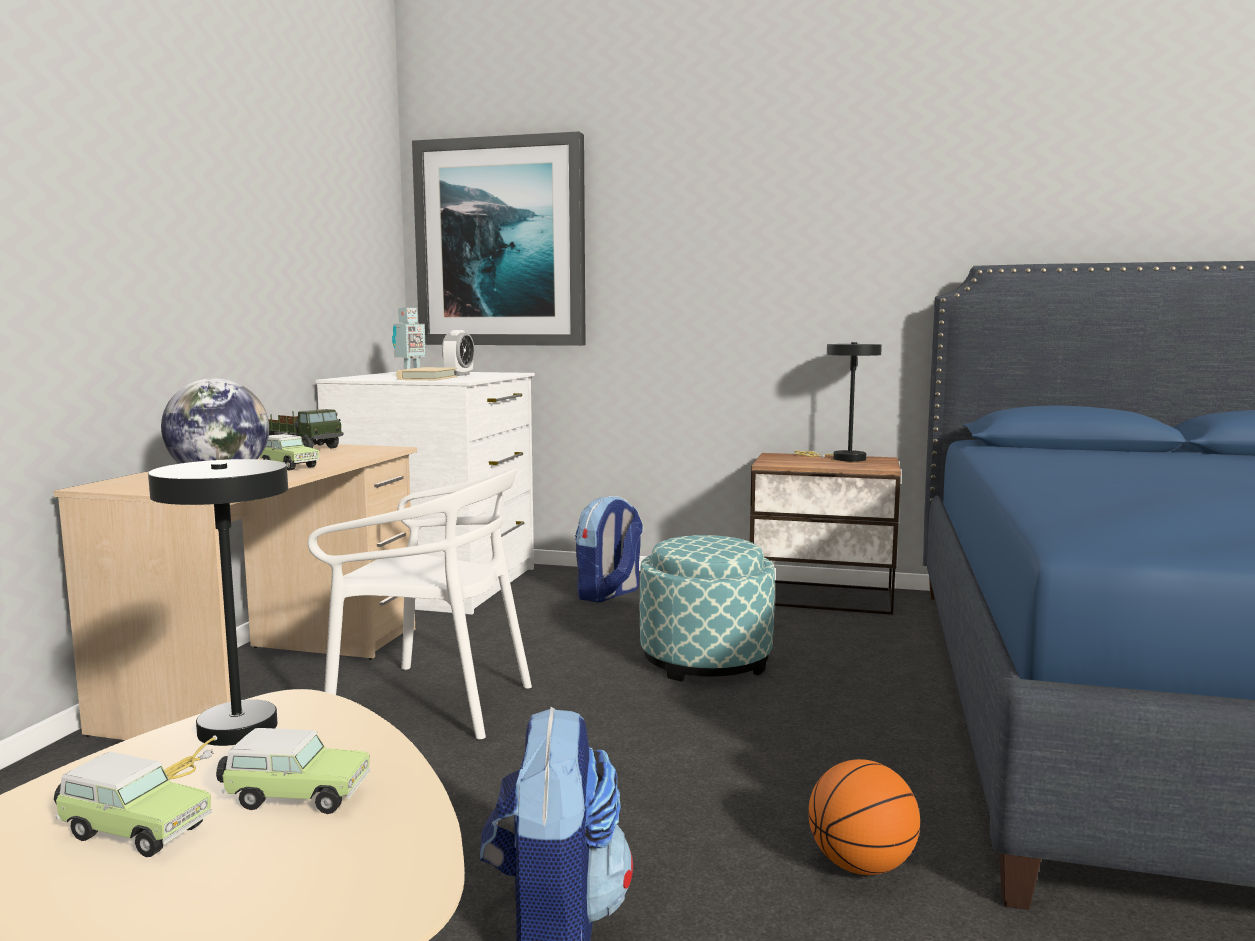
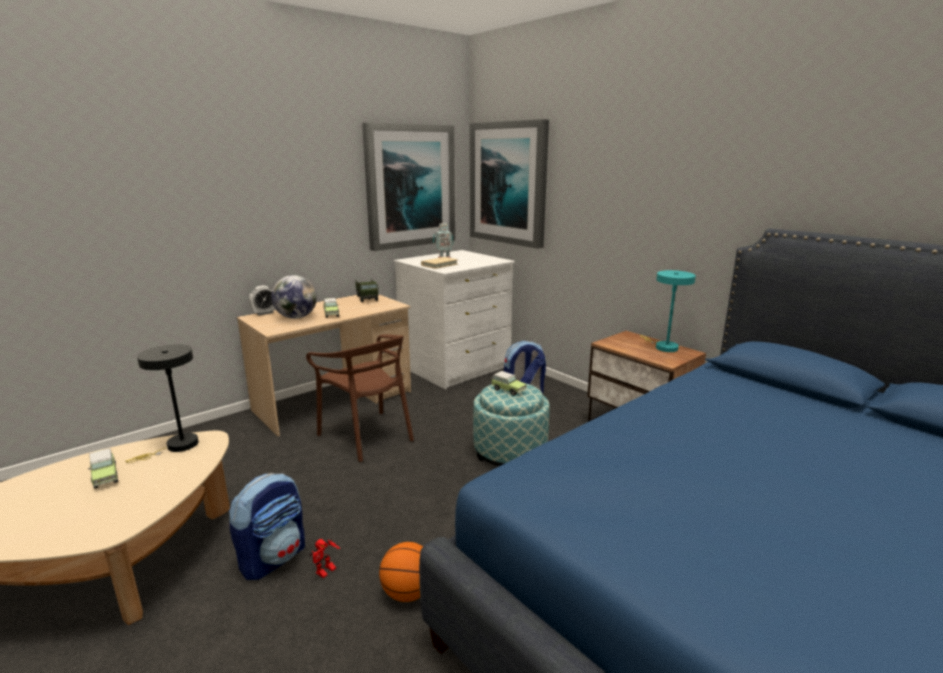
camera: 35 degrees right, 10 degrees up
toy car [216,728,370,814] -> toy car moved to [490,371,527,396]
white chair [308,469,532,740] -> brown chair [306,334,414,462]
alarm clock [442,330,475,376] -> alarm clock moved to [249,285,276,316]
black table lamp [794,342,882,462] -> turquoise table lamp [640,270,696,352]
none -> toy robot [309,539,340,578]
none -> picture [362,122,455,251]

